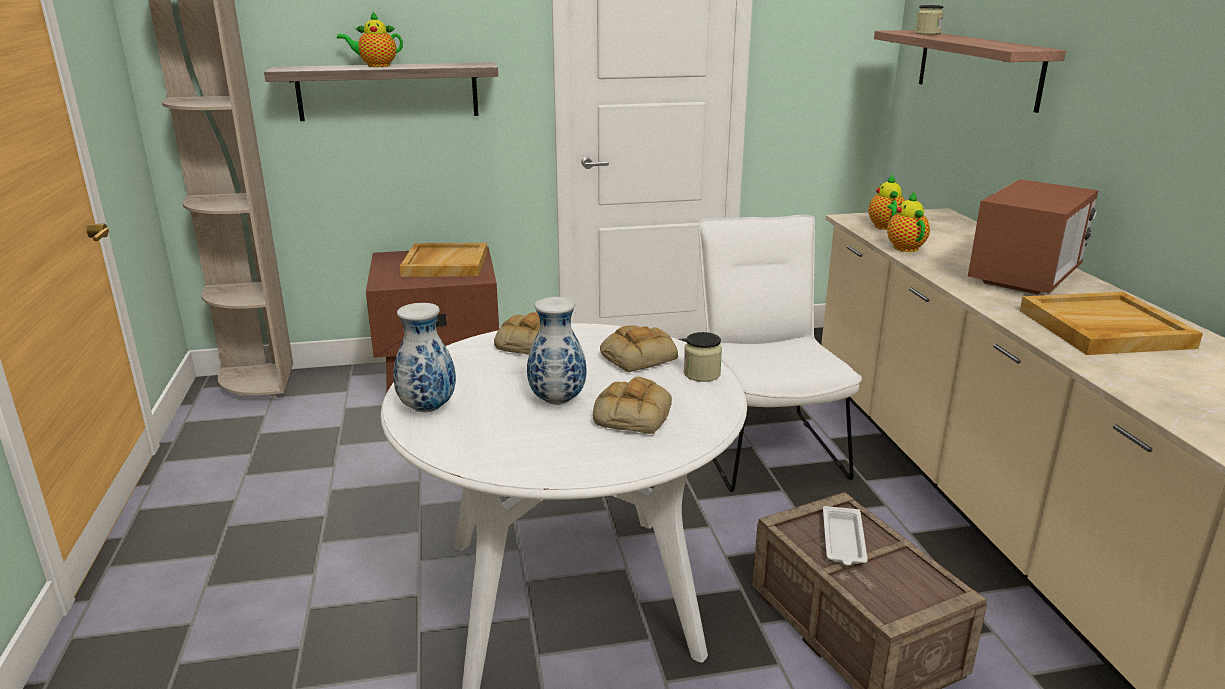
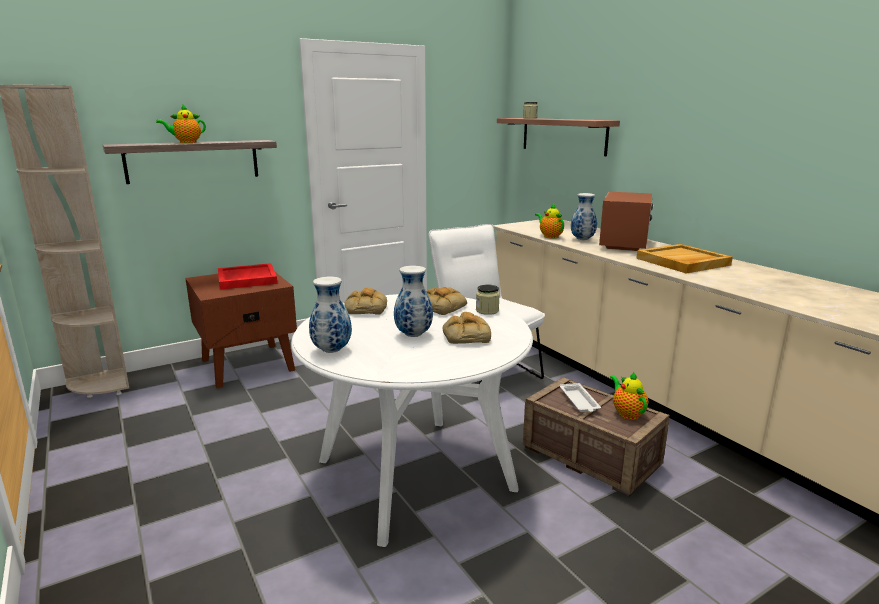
camera: 20 degrees left, 5 degrees down
beige tray [400,243,488,277] -> red tray [218,263,277,290]
teapot [868,174,905,230] -> teapot moved to [610,371,648,420]
none -> vase [571,193,597,240]

